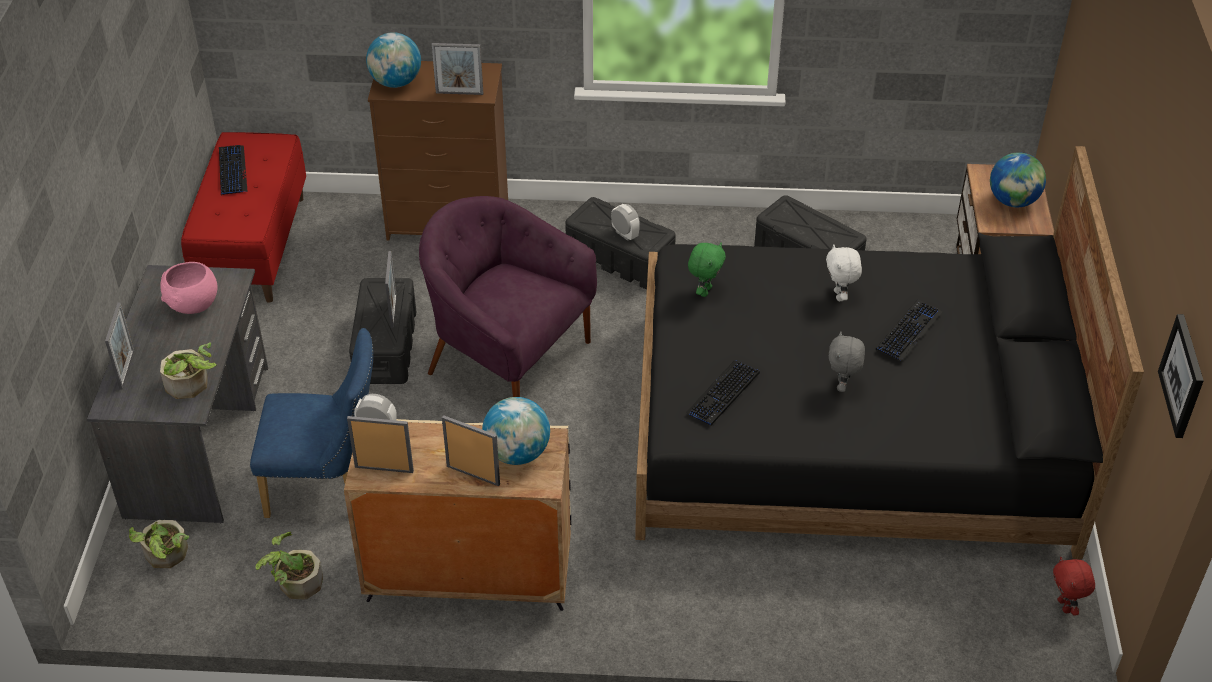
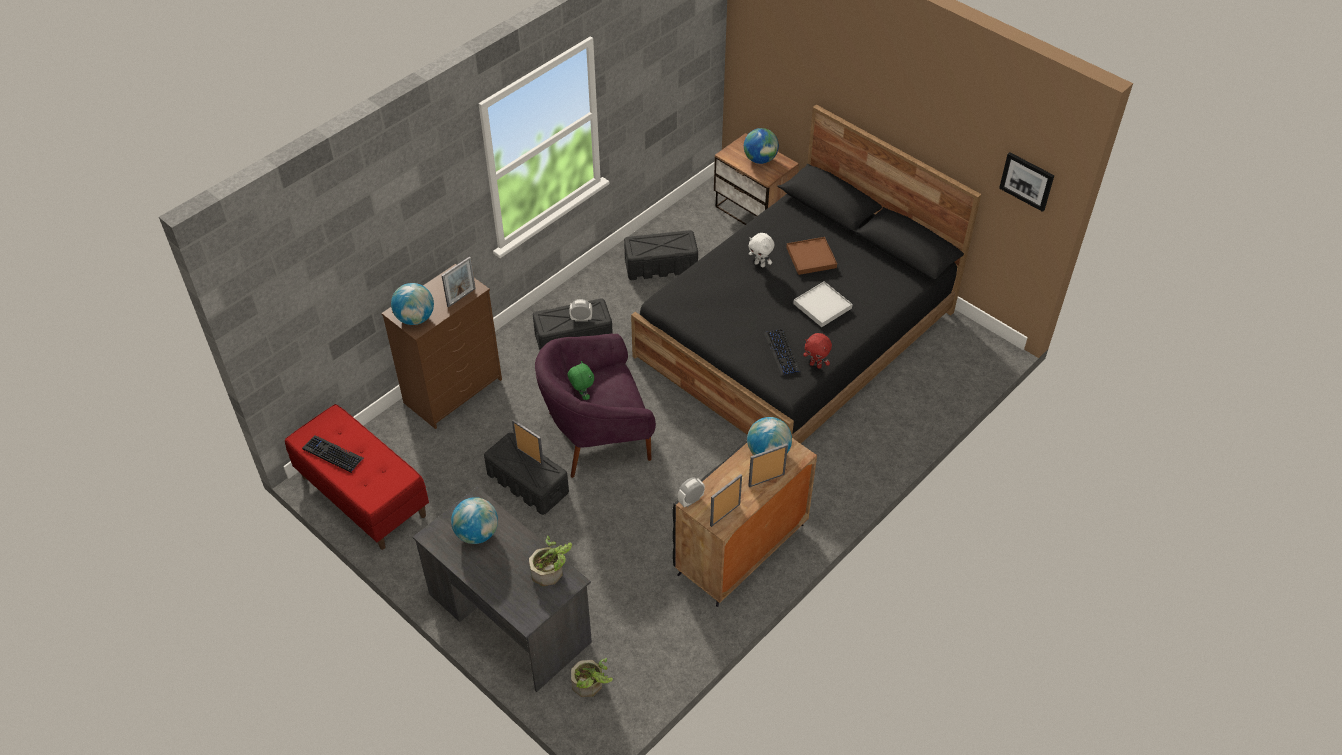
camera: 50 degrees left, 5 degrees up
picture frame [105,303,134,389] -> none
pink bowl [160,262,217,314] -> globe [451,497,498,544]
blue chair [250,328,373,518] -> none
potted plant [256,532,323,599] -> none
beige cabinet [344,419,571,611] -> black cabinet [672,438,817,607]
green plush toy [688,243,726,297] -> green plush toy moved to [568,361,594,400]
grey plush toy [828,332,865,392] -> white tray [793,282,852,327]
keyboard [876,299,942,362] -> brown tray [786,237,837,275]
red plush toy [1053,557,1095,616] -> red plush toy moved to [803,333,832,369]

